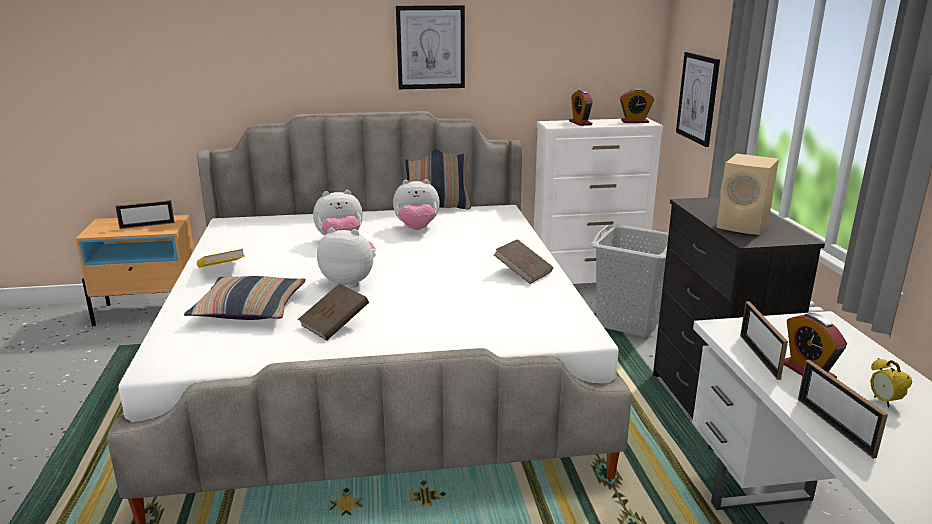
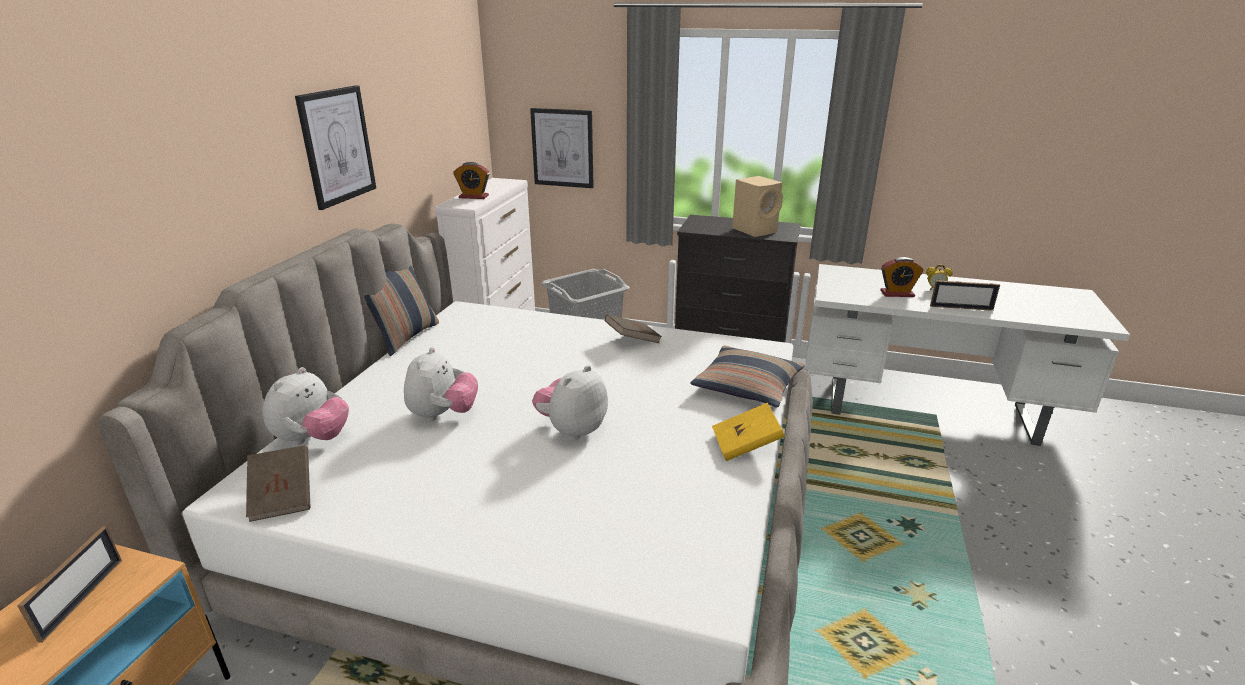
camera: 65 degrees left, 5 degrees up
pillow [184,276,306,320] -> pillow moved to [690,345,805,407]
yellow book [197,249,244,268] -> yellow book moved to [712,403,785,461]
brown book [298,284,369,340] -> brown book moved to [246,445,310,522]
plush toy [393,179,440,230] -> plush toy moved to [262,367,349,445]
alarm clock [620,89,654,123] -> none
picture frame [740,301,788,380] -> none

